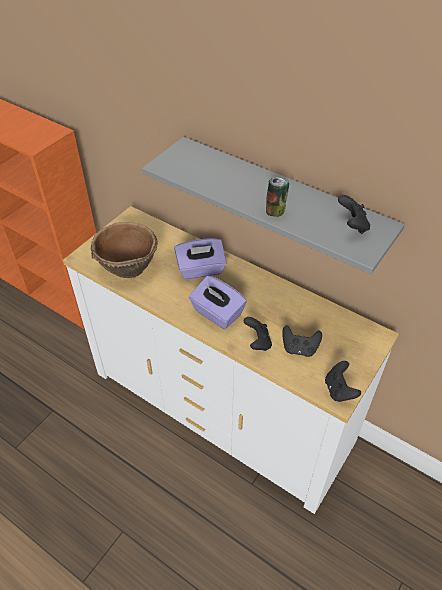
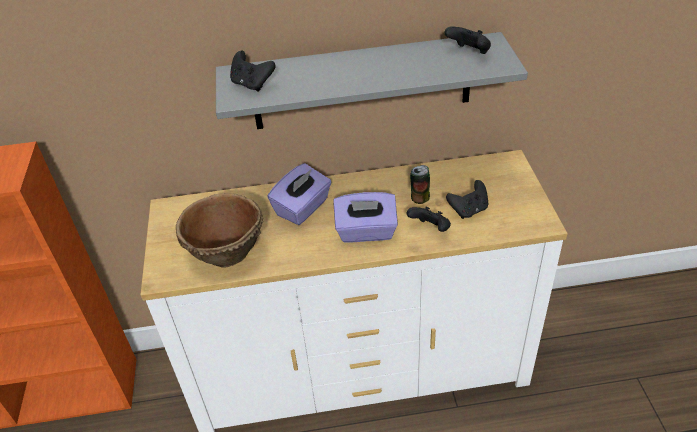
camera: 40 degrees left, 5 degrees down
can [266,177,289,217] -> can moved to [410,165,430,204]
black game controller [325,361,361,402] -> black game controller moved to [230,51,276,92]

